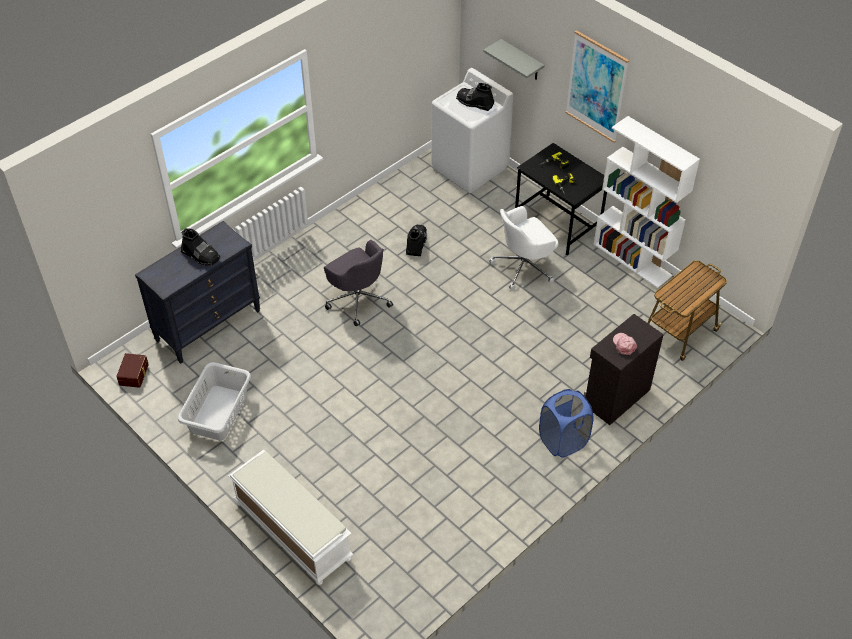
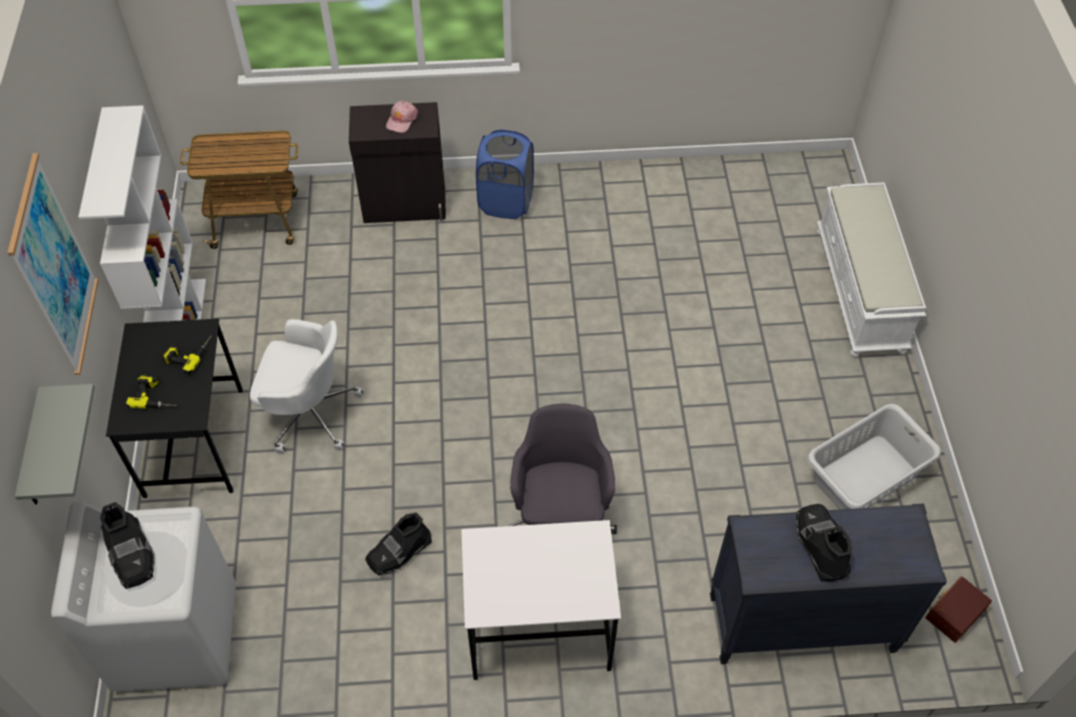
camera: 140 degrees left, 5 degrees up
none -> white desk [461,520,621,680]

